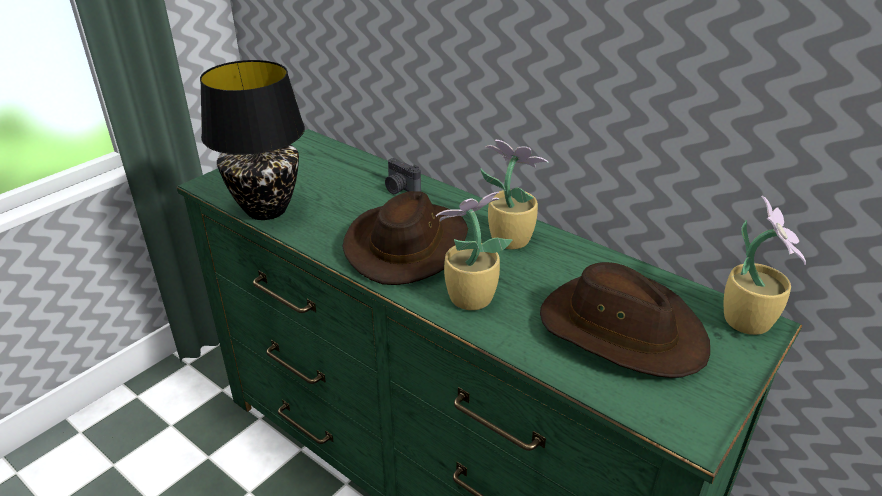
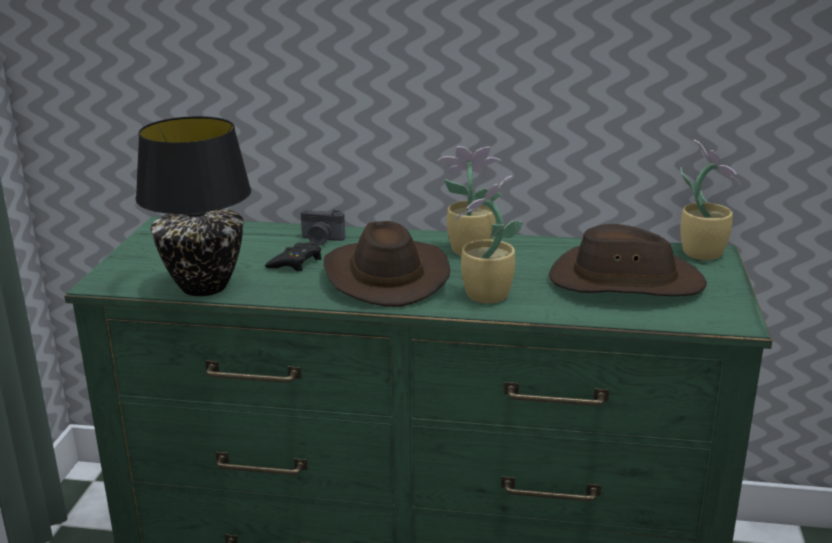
camera: 30 degrees left, 10 degrees down
none -> black game controller [265,242,322,272]

